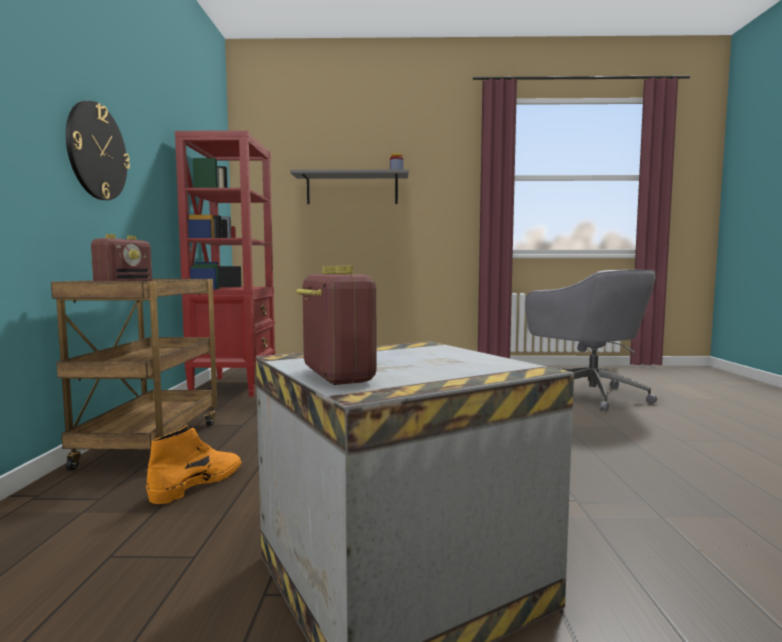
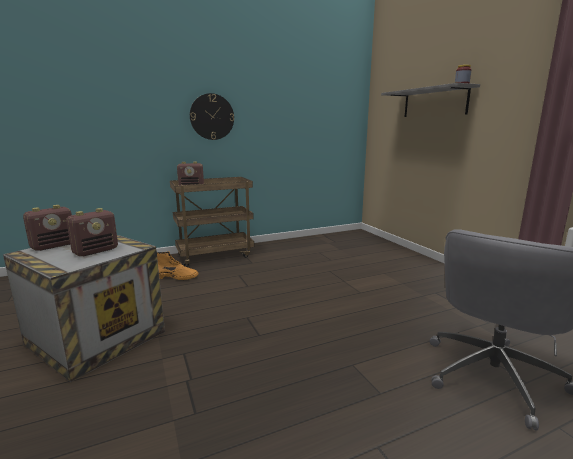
camera: 65 degrees right, 10 degrees up
red bookcase [175,130,276,397] -> none
none -> radio [66,208,118,256]

